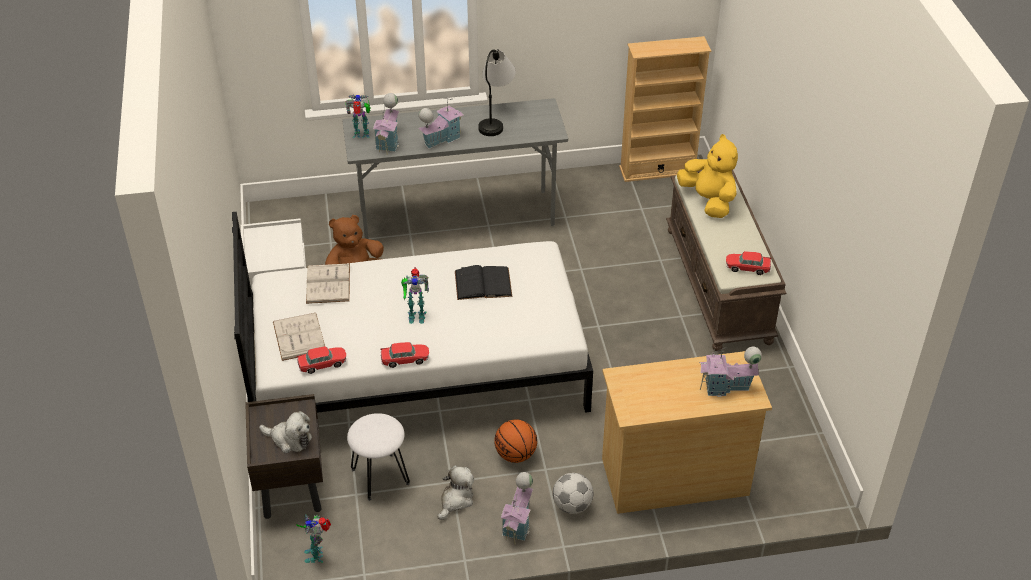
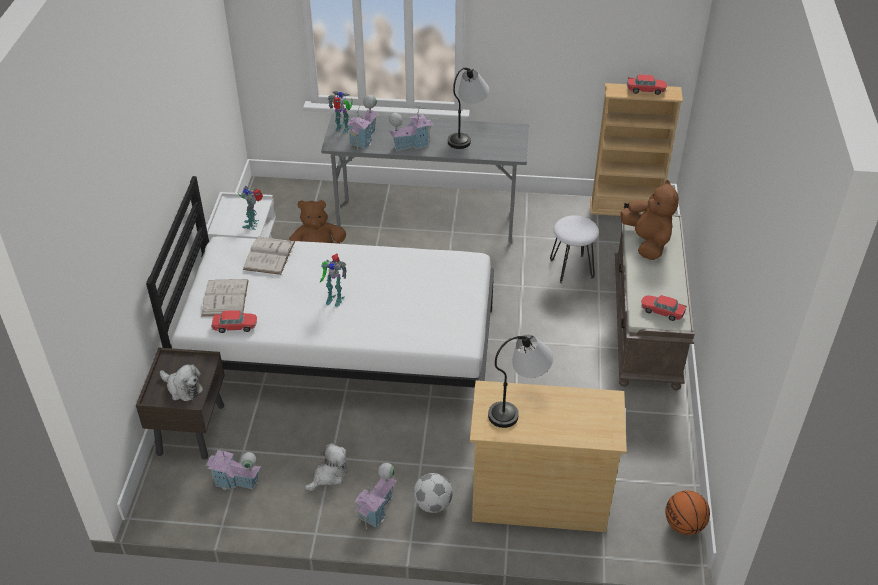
camera: 15 degrees right, 0 degrees up
toy robot [296,514,331,563] -> toy robot moved to [238,186,263,230]
white stool [347,413,410,501] -> white stool moved to [550,215,599,283]
toy car [380,342,429,368] -> toy car moved to [627,74,667,95]
black book [455,265,512,300] -> none
basketball [494,420,537,463] -> basketball moved to [665,490,710,535]
yellow plush toy [677,134,738,218] -> brown plush toy [621,180,679,260]
toy house [699,347,762,397] -> toy house moved to [206,447,261,490]
none -> table lamp [488,334,553,428]

